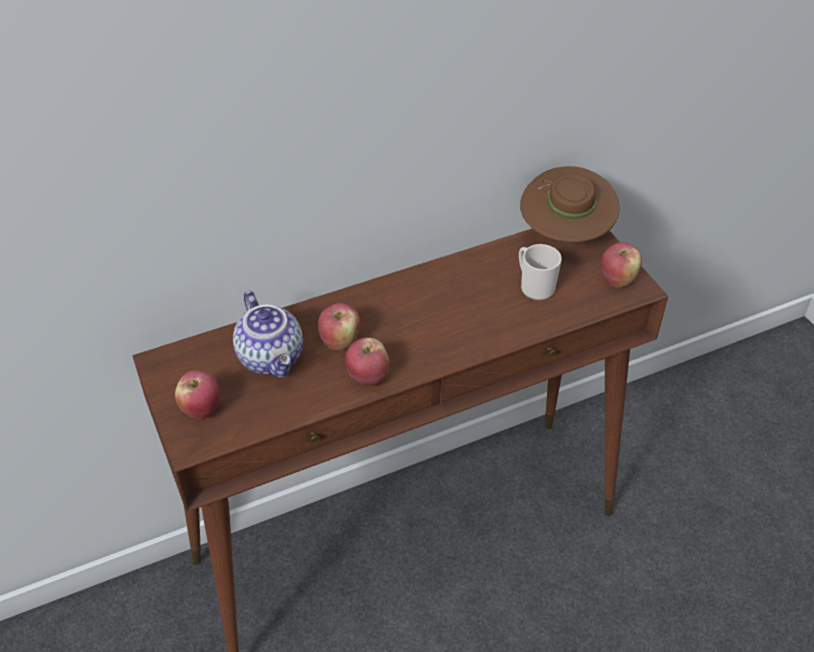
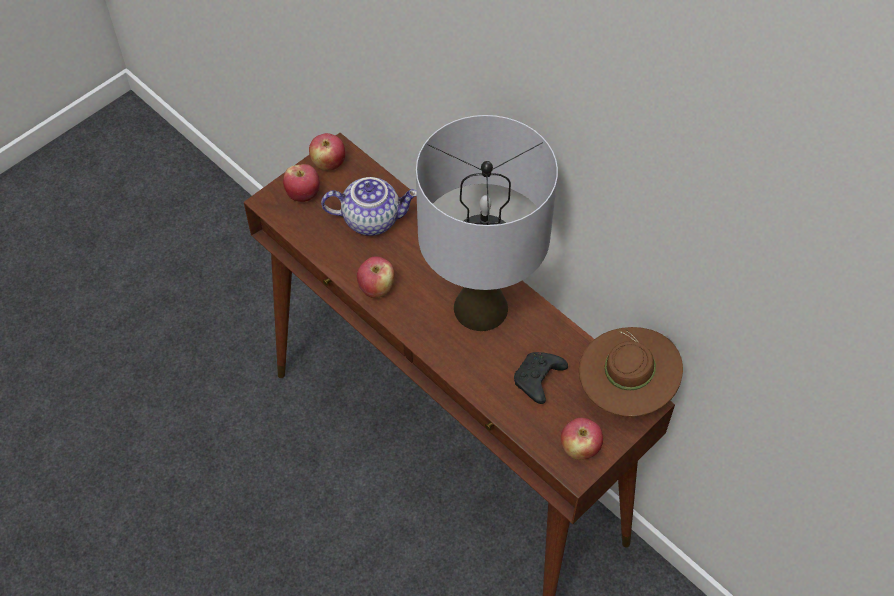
camera: 70 degrees right, 10 degrees up
teapot [233,291,303,377] -> teapot turned 135 degrees counterclockwise [321,177,417,236]
apple [318,303,360,350] -> apple moved to [309,133,345,171]
mug [519,244,562,300] -> black game controller [514,352,568,404]
none -> grey table lamp [416,115,558,331]

